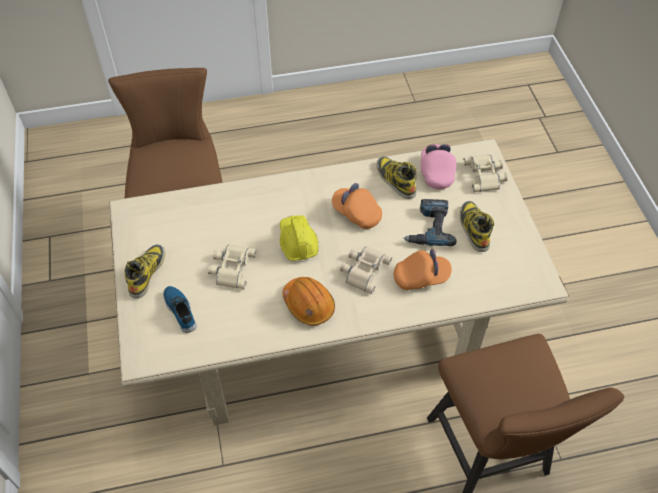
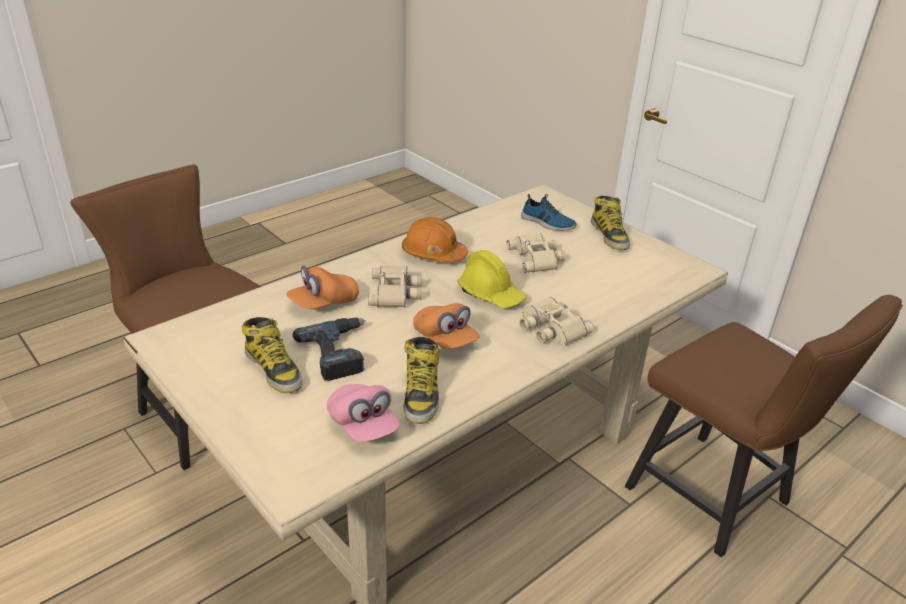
camera: 150 degrees right, 20 degrees down
orange cap [332,183,382,229] -> orange cap turned 45 degrees clockwise [413,303,480,349]
boot [377,156,417,199] -> boot turned 60 degrees clockwise [403,337,439,424]
beige binoculars [463,155,508,192] -> beige binoculars moved to [519,297,593,346]

